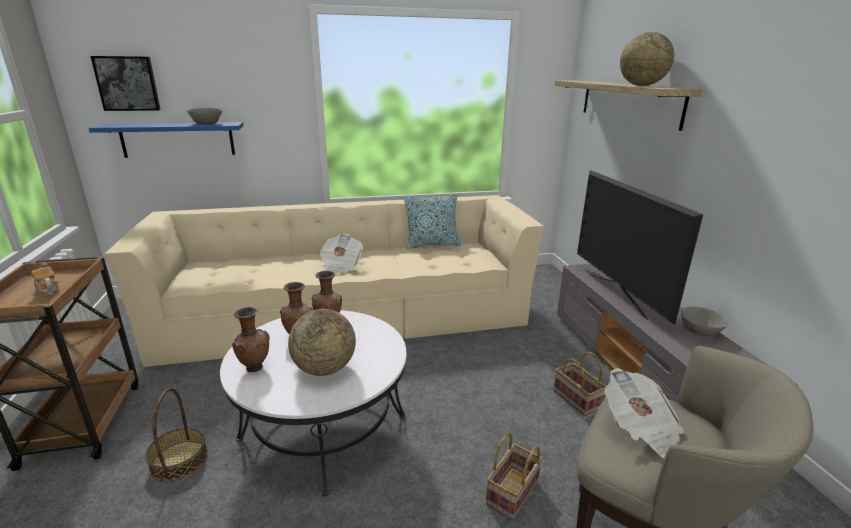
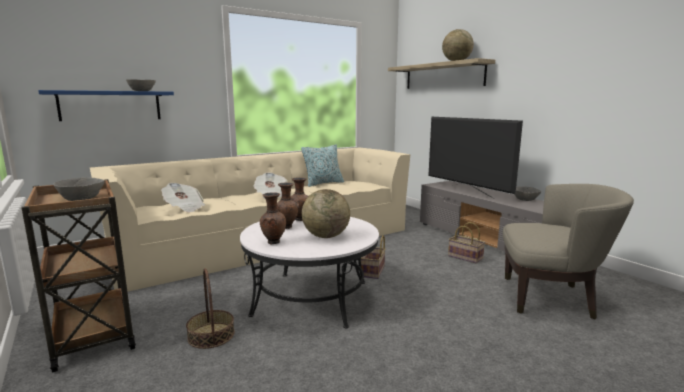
camera: 20 degrees left, 10 degrees down
teapot [31,262,60,296] -> grey bowl [53,177,105,201]
picture [91,56,161,111] -> none
basket [486,432,543,520] -> basket moved to [361,235,385,279]
newspaper [604,368,684,458] -> newspaper moved to [161,183,205,213]

